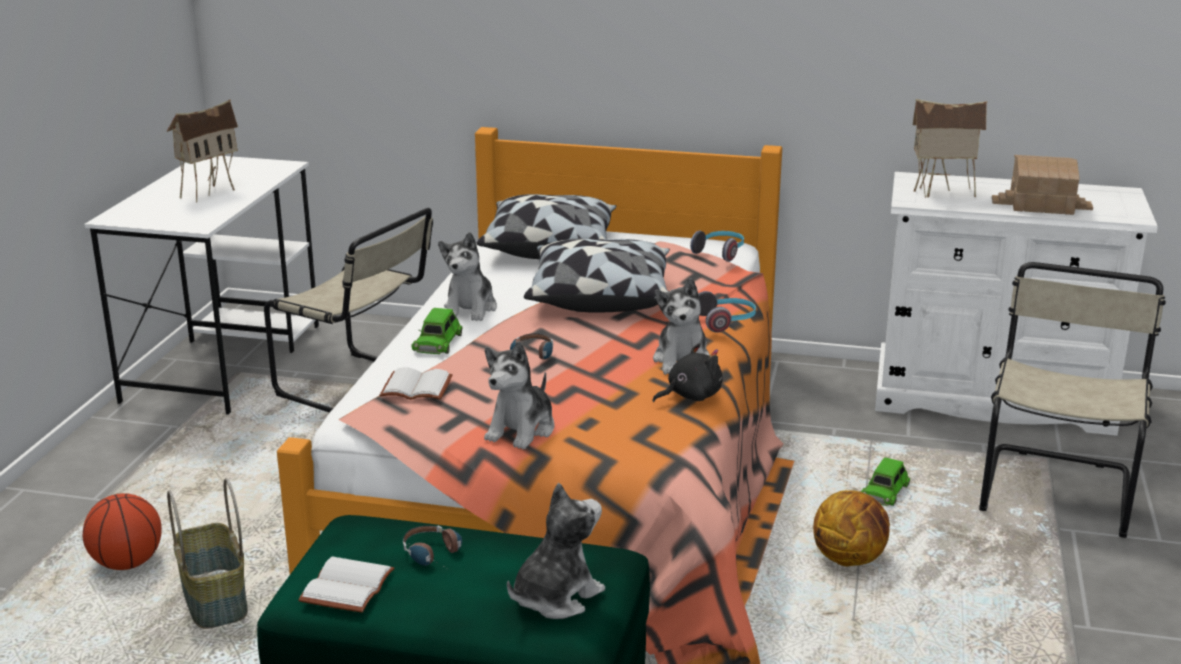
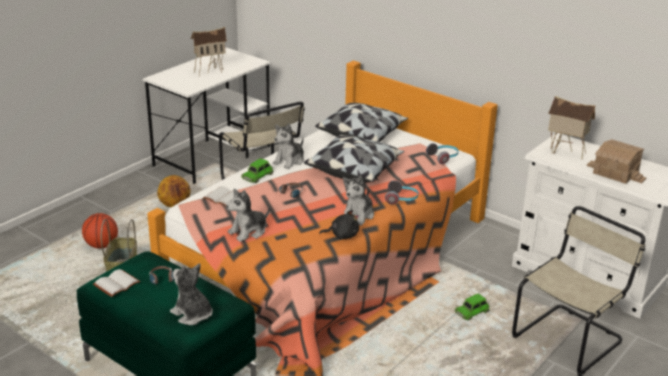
camera: 25 degrees right, 5 degrees up
plush toy [507,483,605,619] -> plush toy turned 120 degrees counterclockwise [170,263,213,325]
basketball [813,490,890,566] -> basketball moved to [157,175,190,207]

